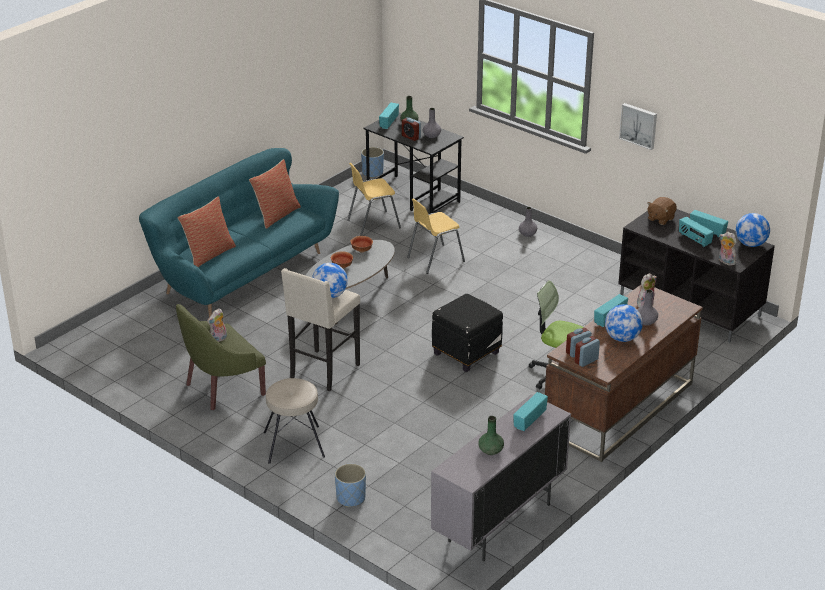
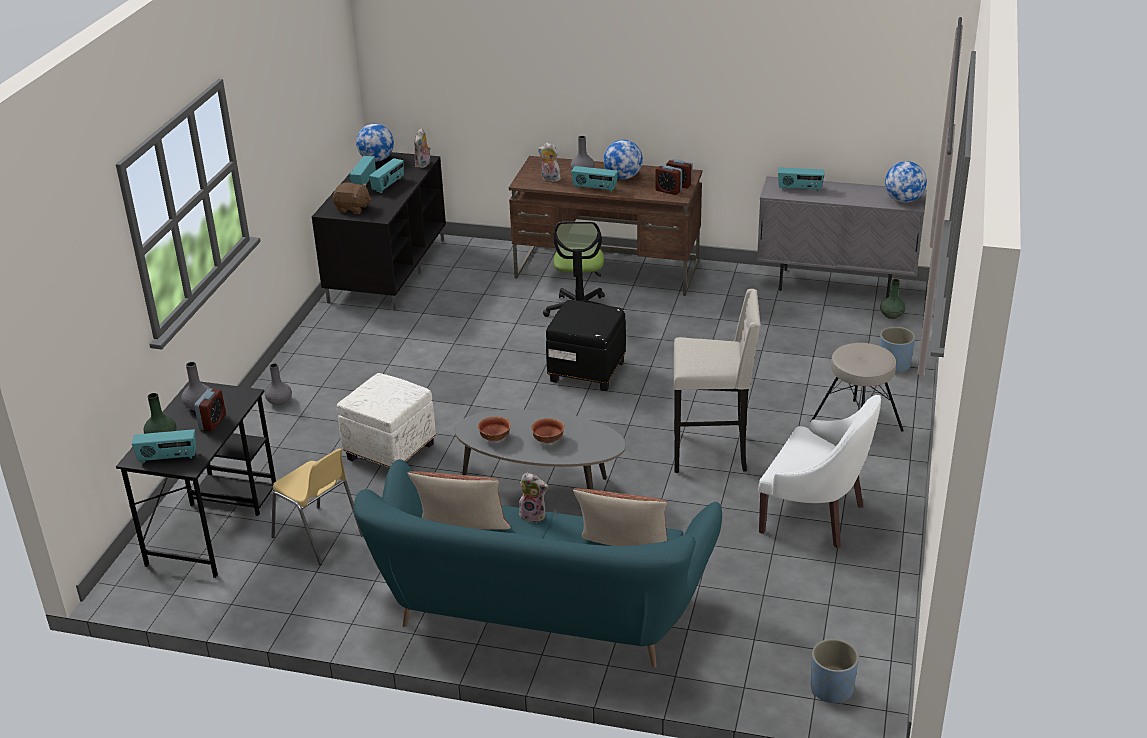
camera: 115 degrees left, 0 degrees up
green armchair [176,304,266,410] -> white armchair [758,395,881,548]
plush toy [207,308,227,342] -> plush toy moved to [519,473,548,523]
globe [312,263,348,298] -> globe moved to [885,161,927,203]
blue planter [361,147,384,178] -> blue planter moved to [811,639,859,704]
yellow chair [407,198,465,274] -> white ottoman [337,373,436,469]
green vase [478,416,504,455] -> green vase moved to [880,279,906,319]
picture [619,103,657,150] -> none

